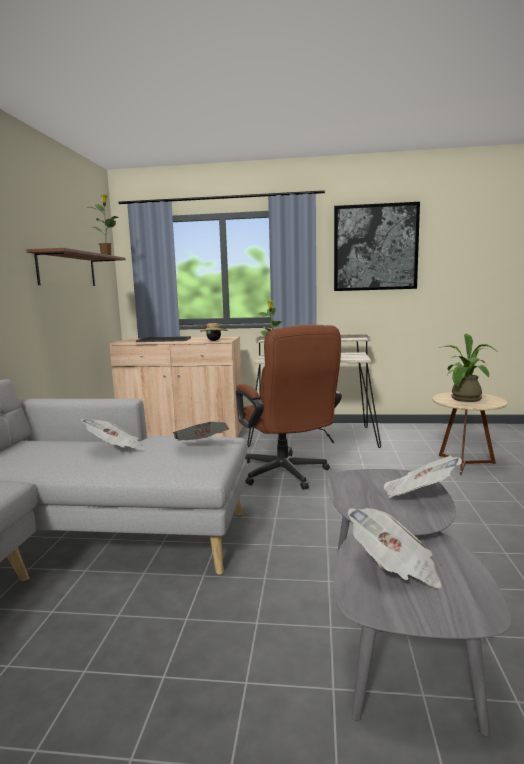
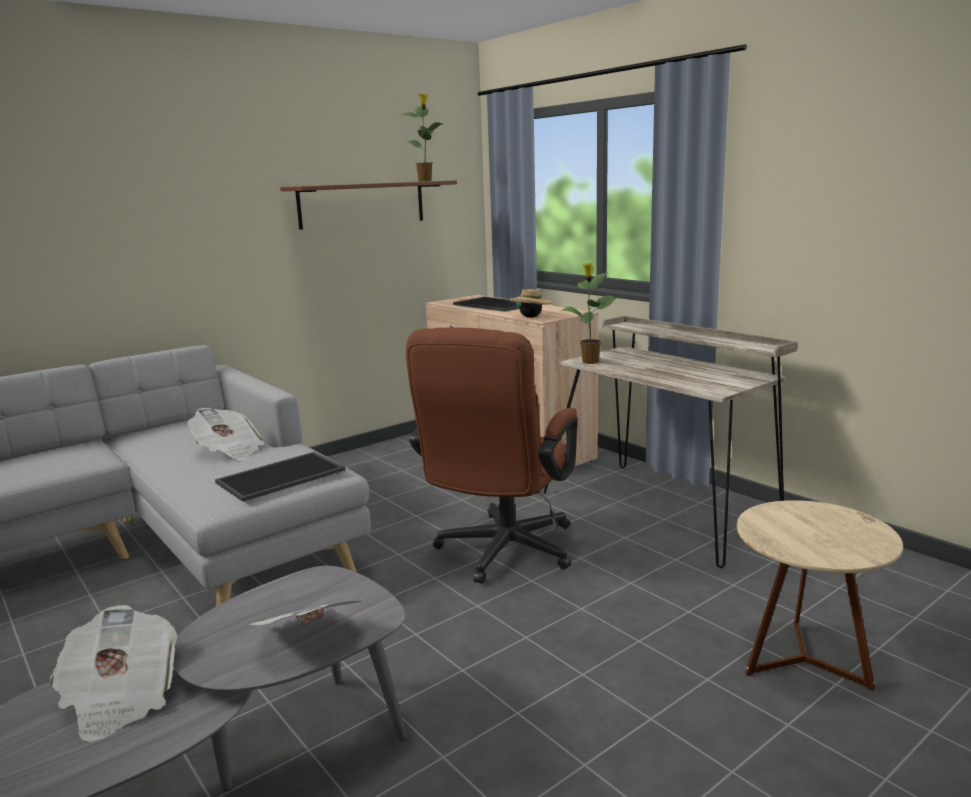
camera: 45 degrees right, 5 degrees up
newspaper [173,422,229,441] -> tray [215,452,345,502]
picture [334,202,420,291] -> none
potted plant [439,333,499,402] -> none

